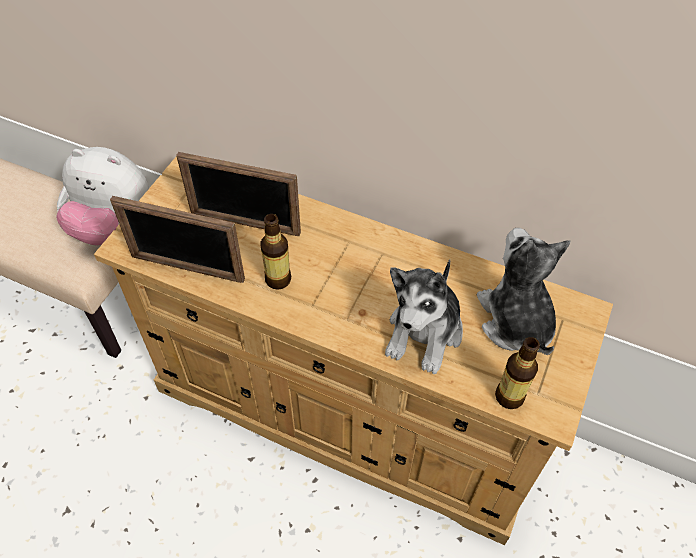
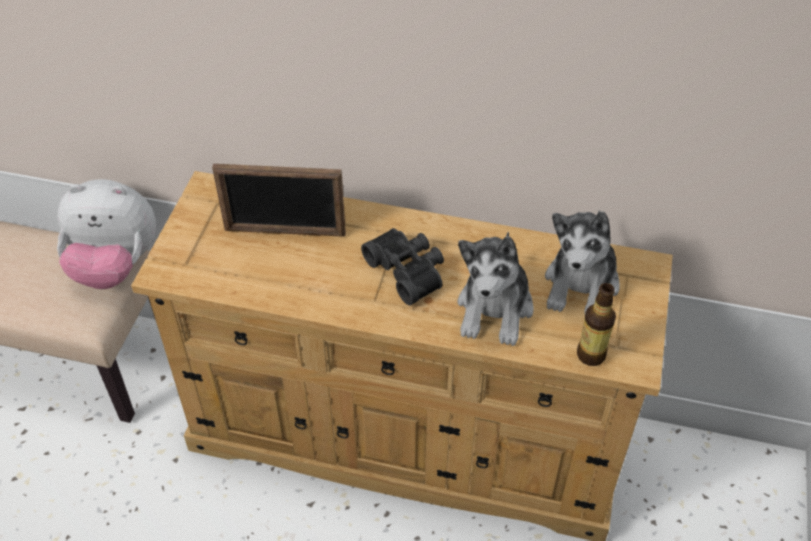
camera: 10 degrees left, 5 degrees down
picture frame [110,196,245,283] -> none
bottle [260,214,291,290] -> none
plush toy [477,228,570,355] -> plush toy turned 135 degrees counterclockwise [545,210,620,313]
none -> black binoculars [361,228,444,305]

